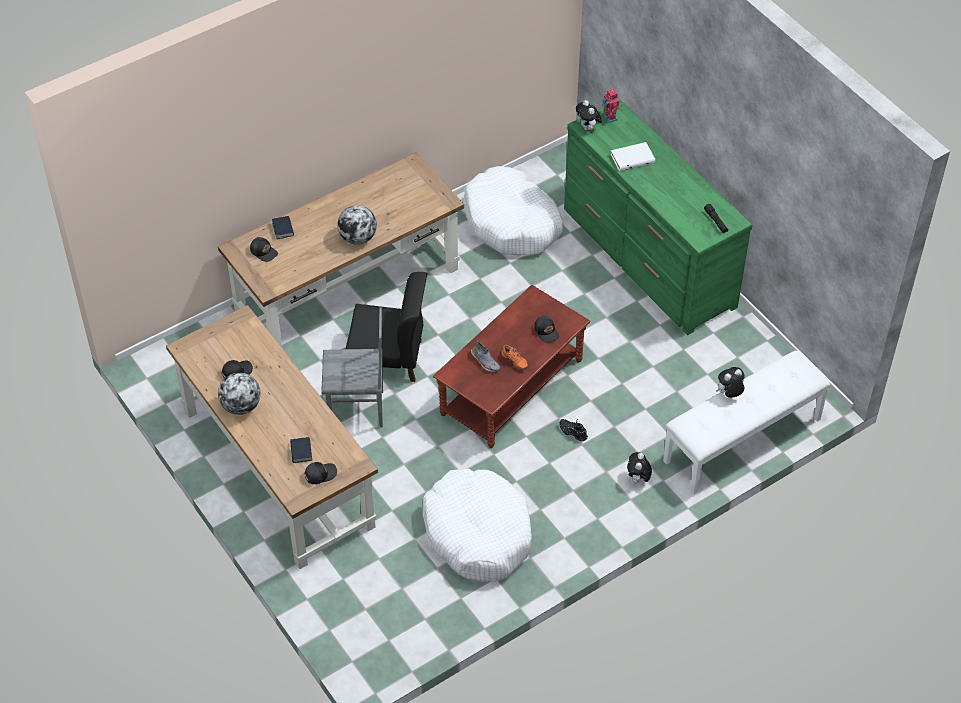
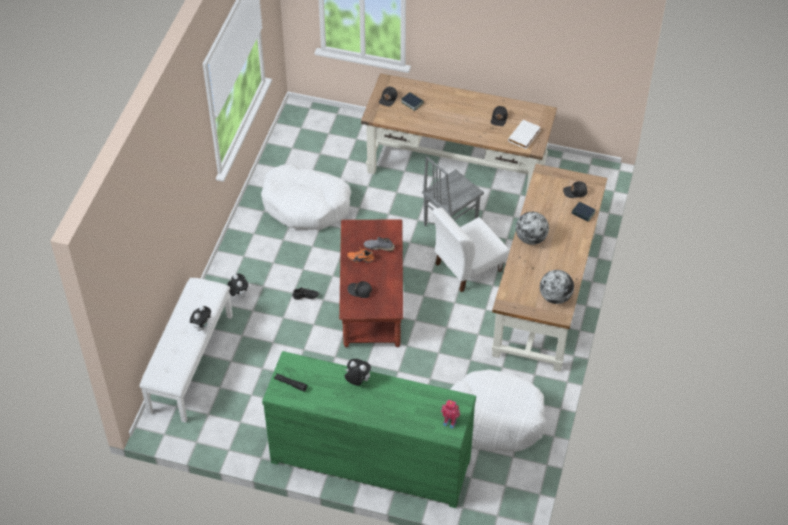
camera: 140 degrees right, 0 degrees up
globe [218,372,261,415] -> globe moved to [540,270,574,304]
black chair [346,272,427,382] -> white chair [432,207,509,292]
plush toy [576,100,602,130] -> plush toy moved to [345,359,371,386]
white book [611,142,655,171] -> white book moved to [508,119,541,149]

